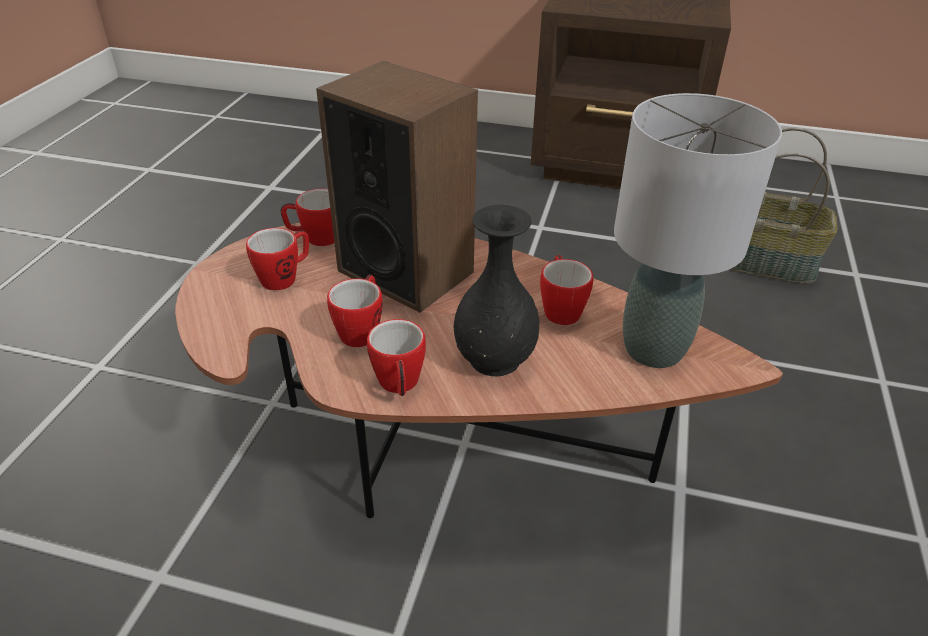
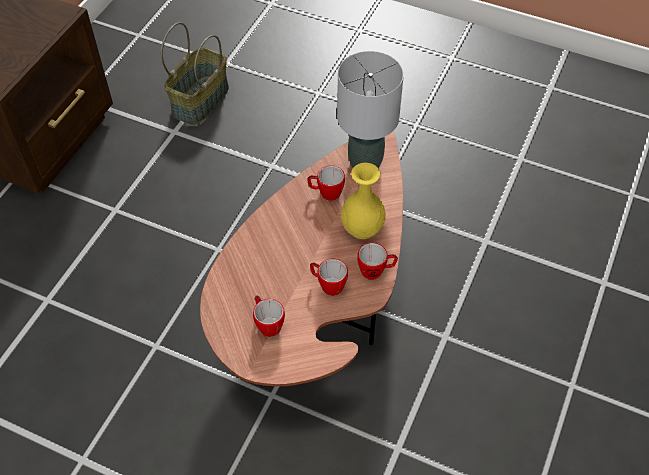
camera: 80 degrees left, 15 degrees up
mug [281,189,334,246] -> none
speaker [316,61,478,313] -> none
black vase [454,205,540,377] -> yellow vase [341,163,386,239]

